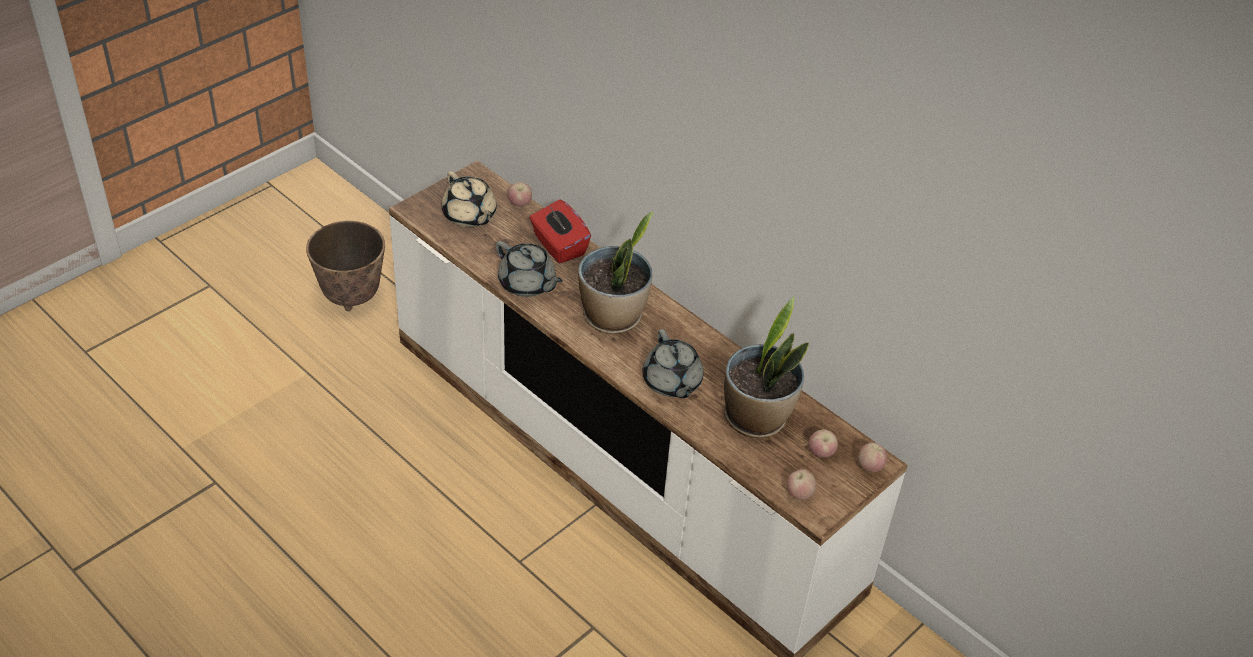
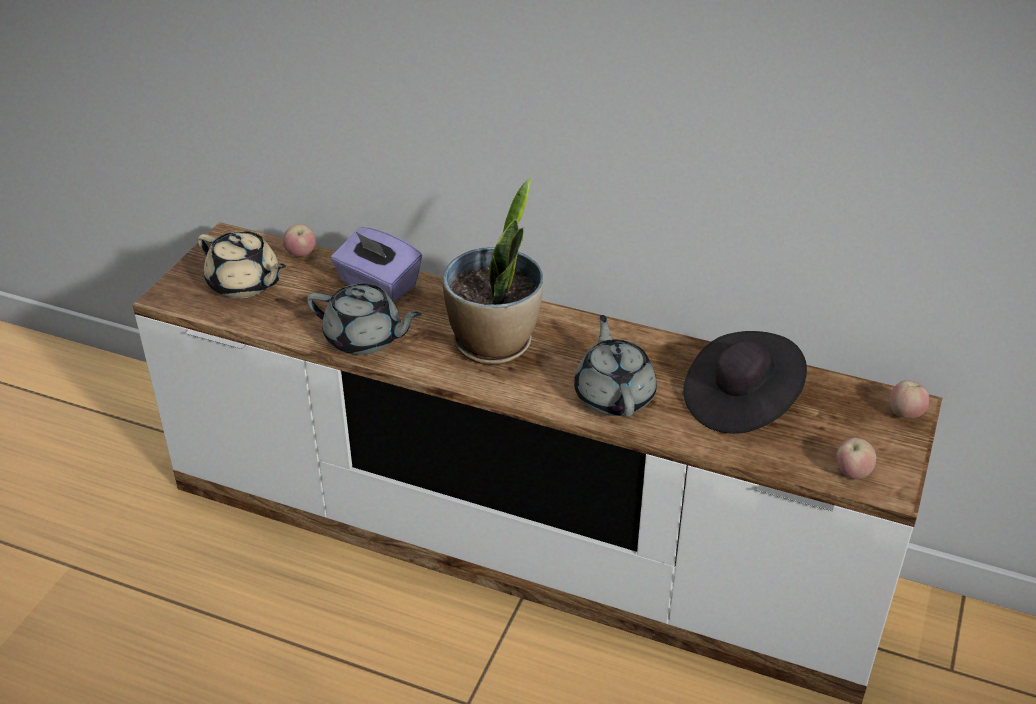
camera: 20 degrees left, 5 degrees down
planter [306,221,385,311] -> none
red tissue box [530,199,591,263] -> purple tissue box [331,227,422,303]
grey teapot [642,329,703,398] -> grey teapot turned 150 degrees counterclockwise [574,315,657,417]
potted plant [724,297,809,438] -> black hat [683,331,807,434]
apple [809,429,838,458] -> none

